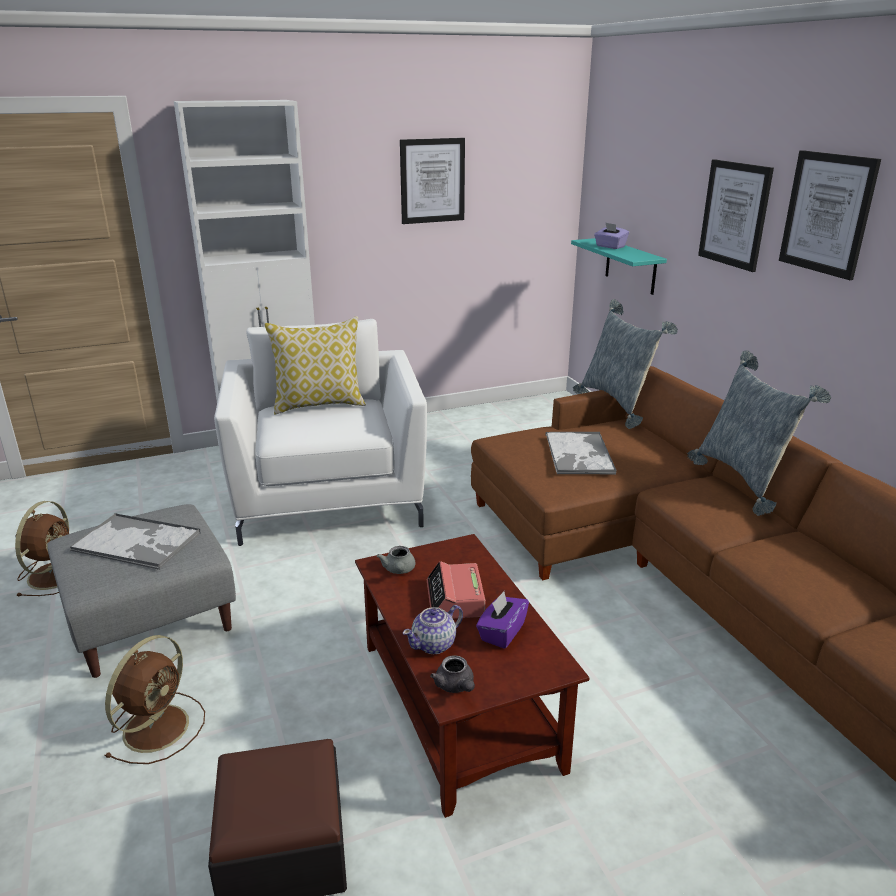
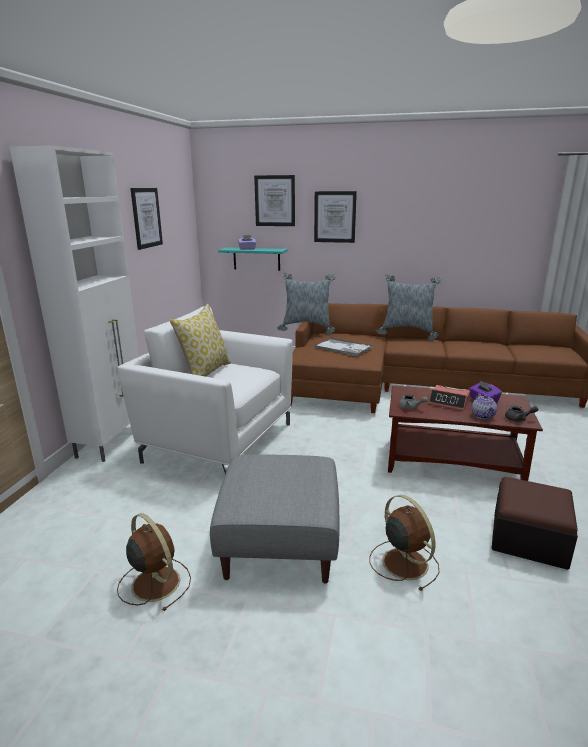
camera: 55 degrees left, 5 degrees down
tray [69,513,201,570] -> none
picture [779,150,881,280] -> picture moved to [254,175,295,226]

